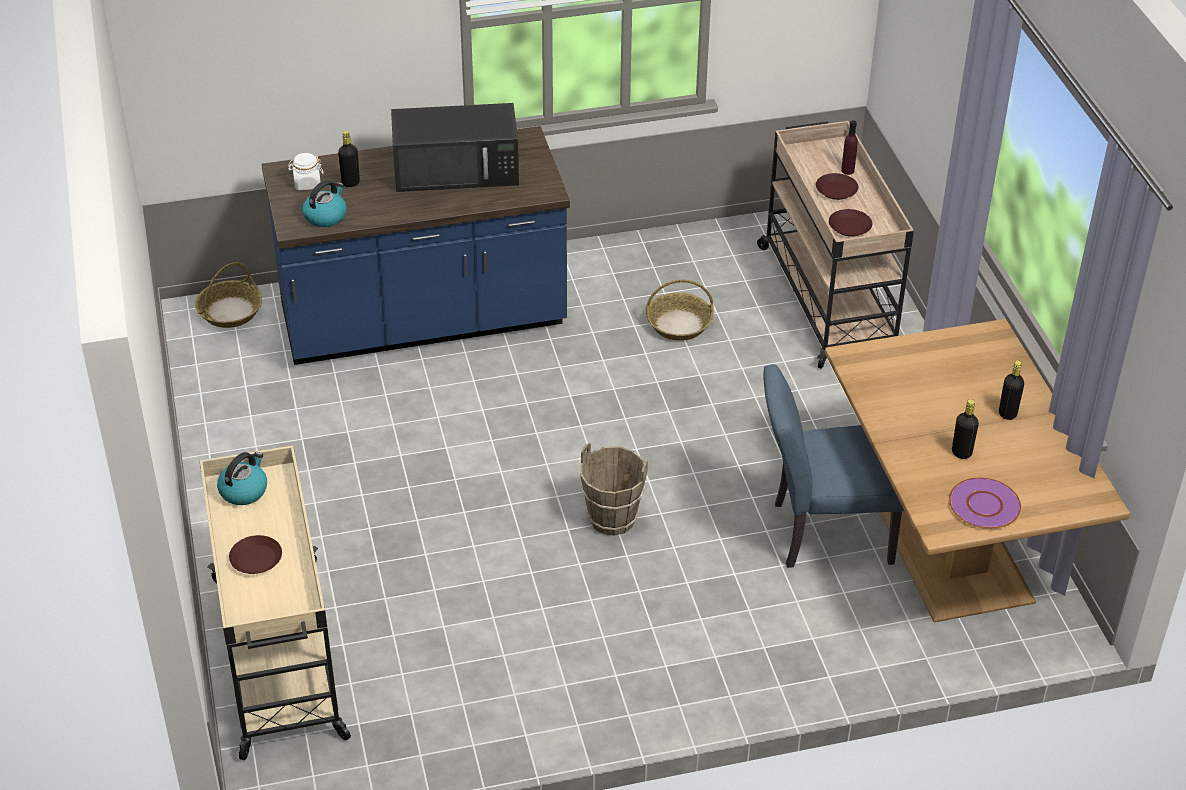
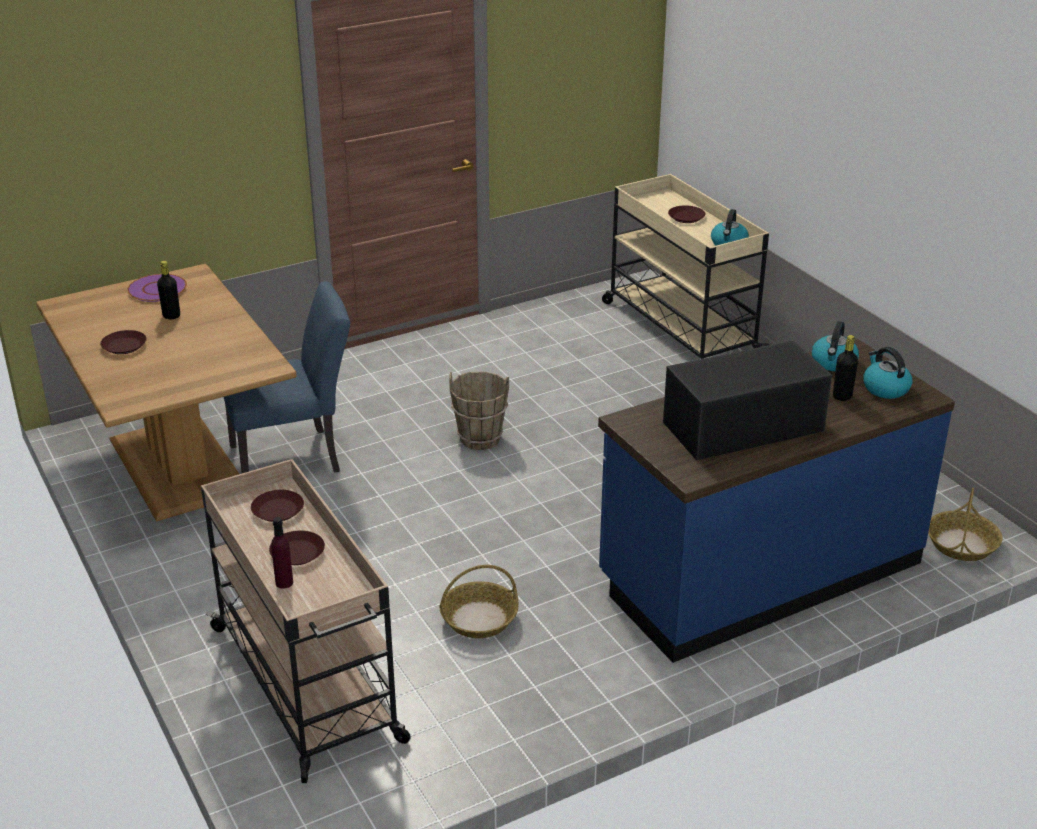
camera: 165 degrees right, 10 degrees down
white jar [288,153,323,190] -> kettle [863,347,912,399]
black bottle [999,360,1024,420] -> brown plate [100,330,146,354]

